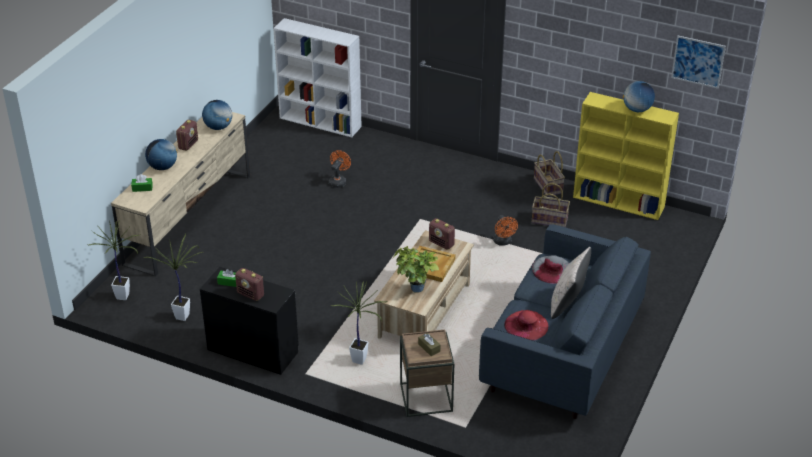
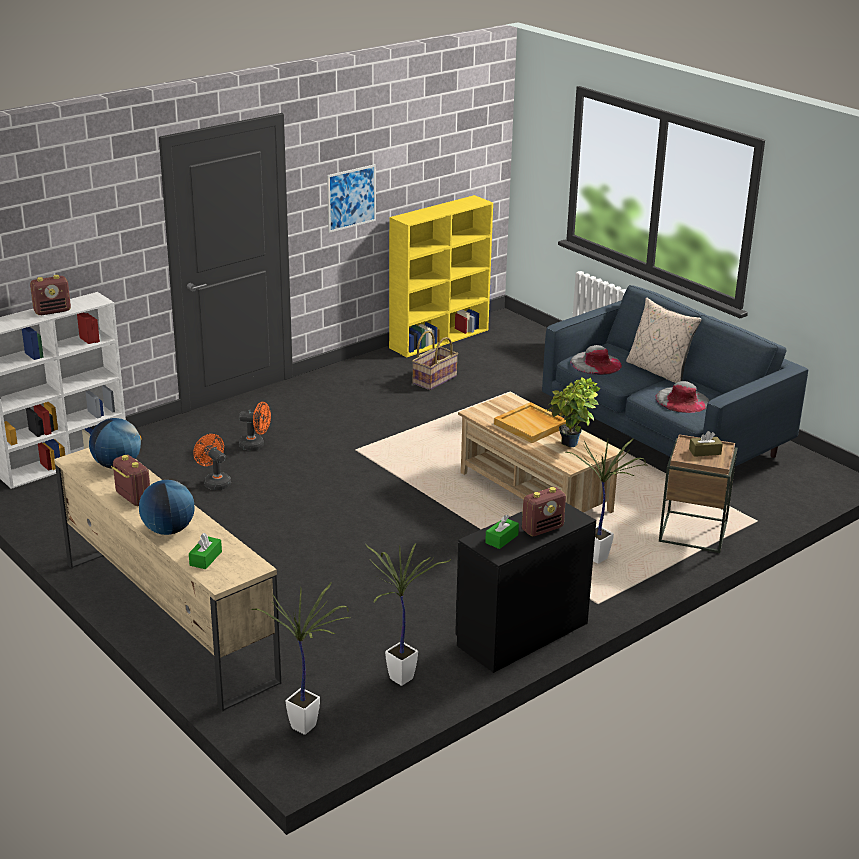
camera: 65 degrees left, 10 degrees down
radio [429,218,455,250] -> radio moved to [30,275,71,315]
orange fan [493,215,518,246] -> orange fan moved to [239,402,271,450]
red hat [504,310,548,340] -> grey hat [655,381,709,413]
basket [534,151,565,197] -> none
globe [623,81,655,112] -> none
picture [671,35,726,89] -> picture moved to [327,164,376,233]

